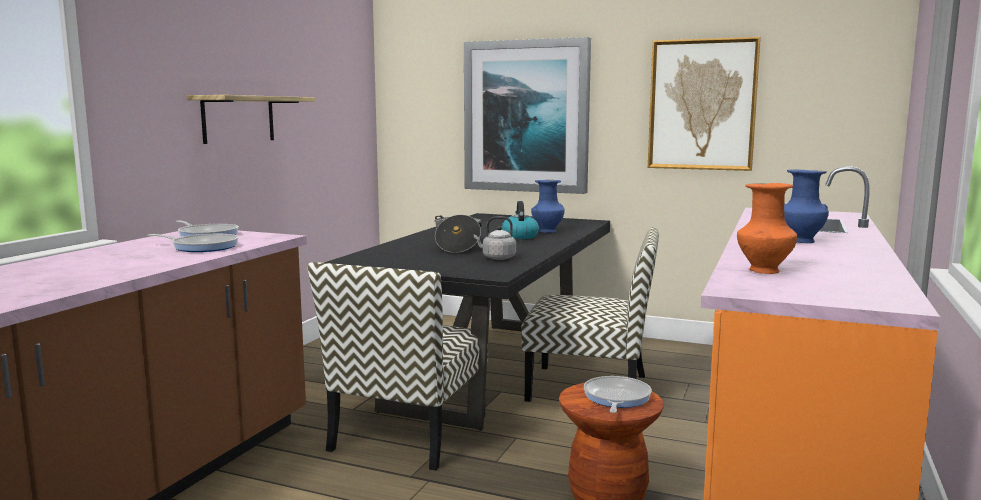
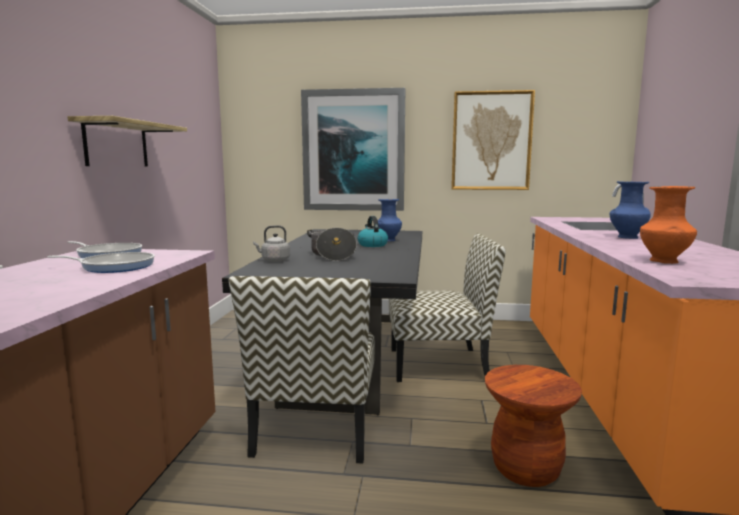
camera: 15 degrees left, 0 degrees up
grey kettle [474,217,516,260] -> grey kettle moved to [253,225,290,262]
frying pan [584,376,652,413] -> none

